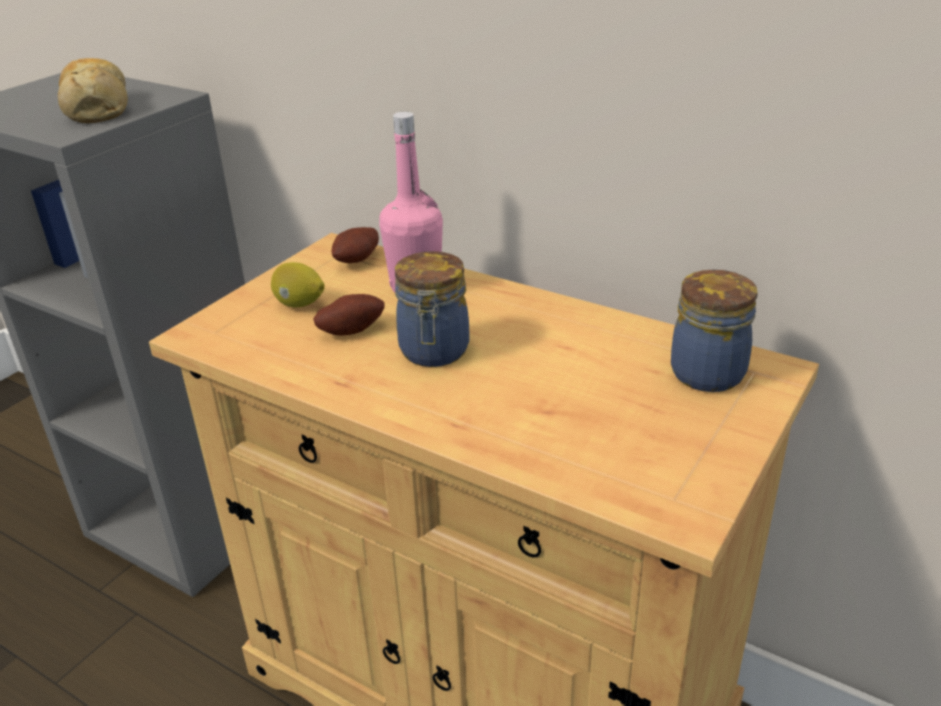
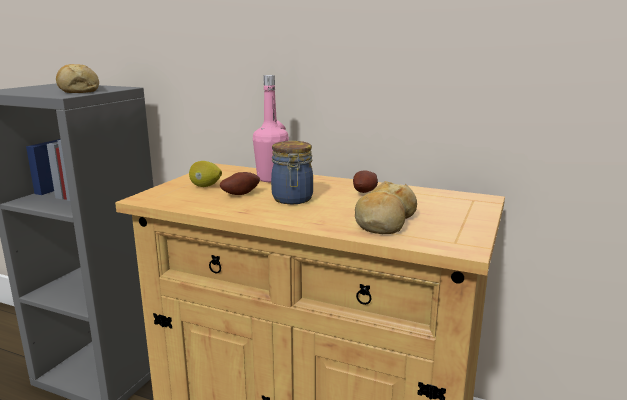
camera: 10 degrees left, 15 degrees down
potato [332,227,379,263] -> potato moved to [353,170,378,193]
jar [671,269,758,392] -> none
none -> bread [355,181,417,234]

